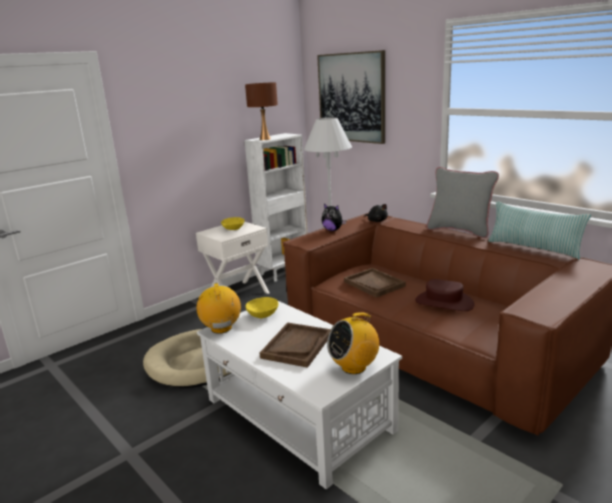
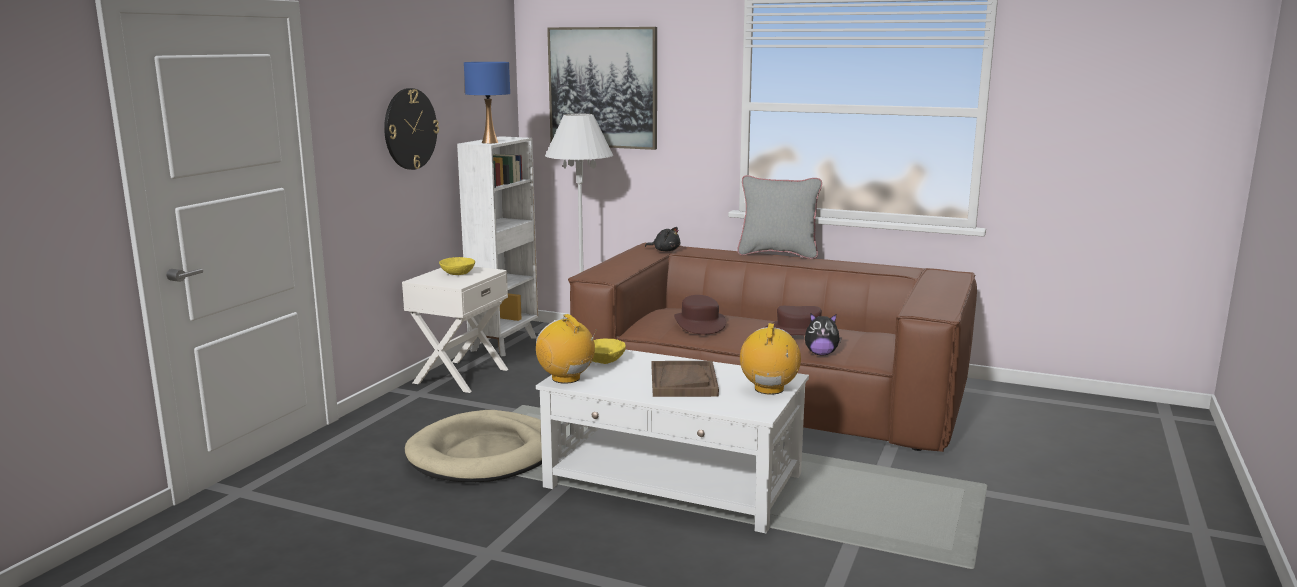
camera: 25 degrees left, 5 degrees down
brown table lamp [245,82,278,140] -> blue table lamp [464,62,510,144]
plush toy [322,204,346,231] -> plush toy moved to [805,313,842,355]
radio [327,312,379,374] -> radio turned 150 degrees clockwise [740,323,801,395]
brown tray [344,268,406,298] -> brown hat [674,295,726,334]
pillow [488,201,591,259] -> none
none -> wall clock [384,88,439,170]

